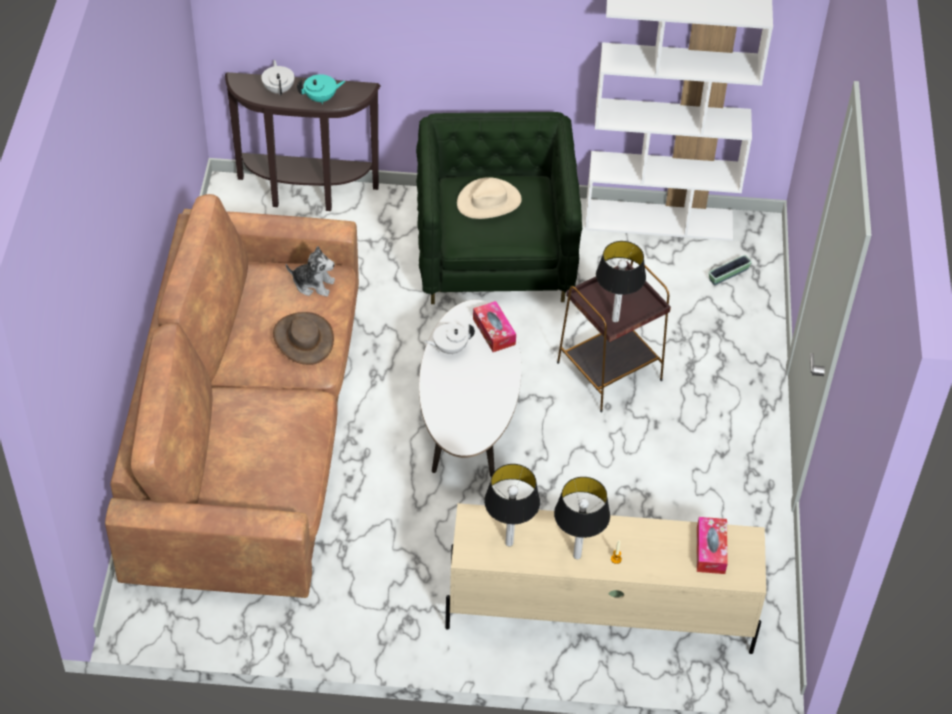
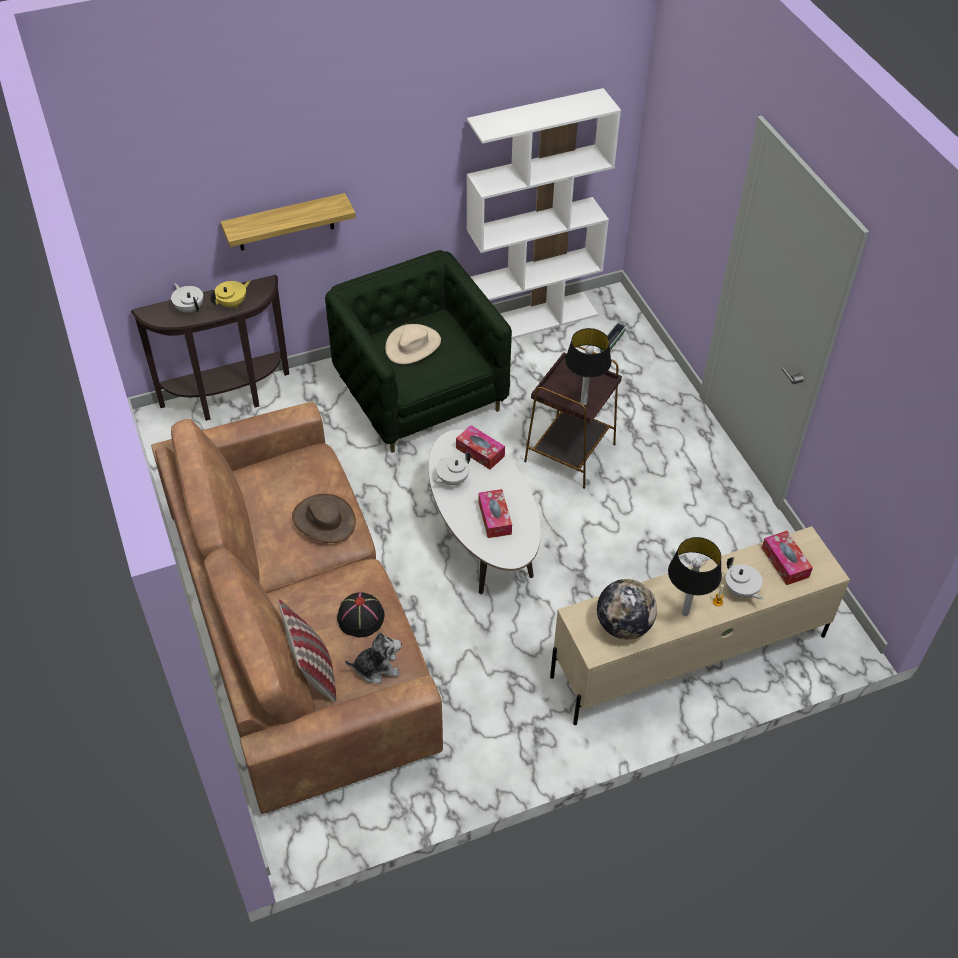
camera: 25 degrees left, 0 degrees up
plush toy [286,246,335,297] -> plush toy moved to [345,632,401,683]
turquoise teapot [297,74,346,104] -> yellow teapot [211,280,250,308]
table lamp [484,464,540,547] -> globe [597,579,657,639]
none -> shelf [221,193,356,251]
none -> pillow [278,599,336,702]
none -> black hat [337,592,385,637]
none -> tissue box [478,489,512,538]
none -> white teapot [725,557,763,600]

